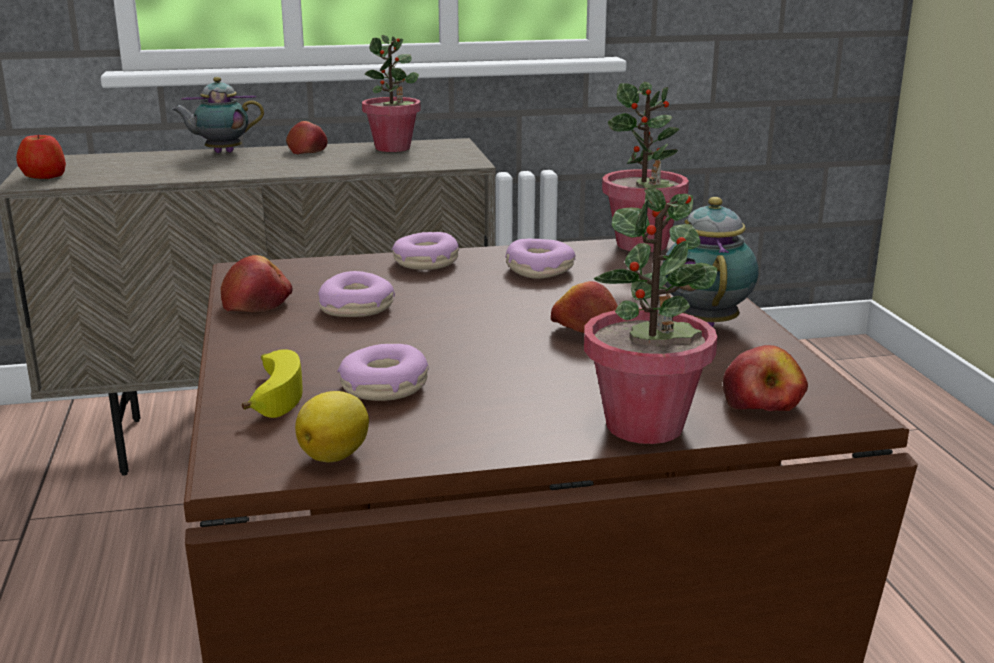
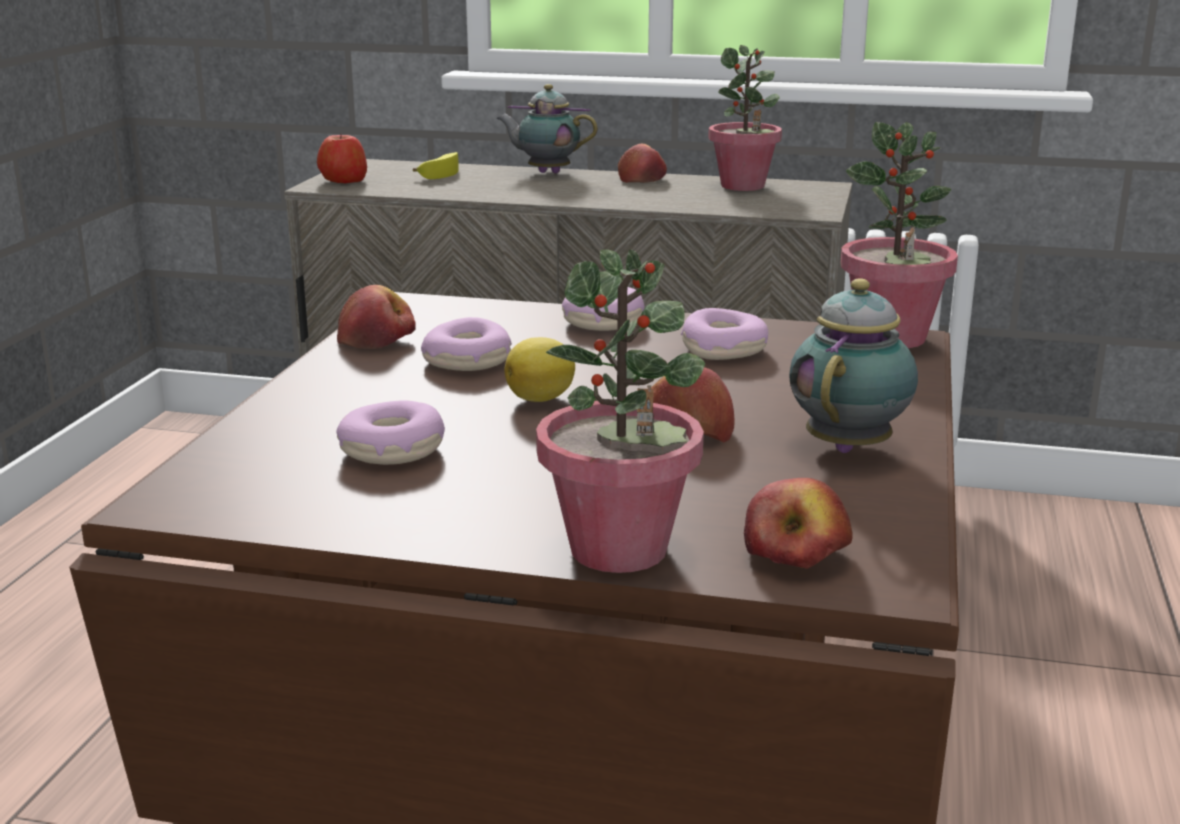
camera: 25 degrees right, 0 degrees up
banana [242,349,303,418] -> banana moved to [413,152,459,179]
lemon [295,391,369,462] -> lemon moved to [504,337,575,402]

